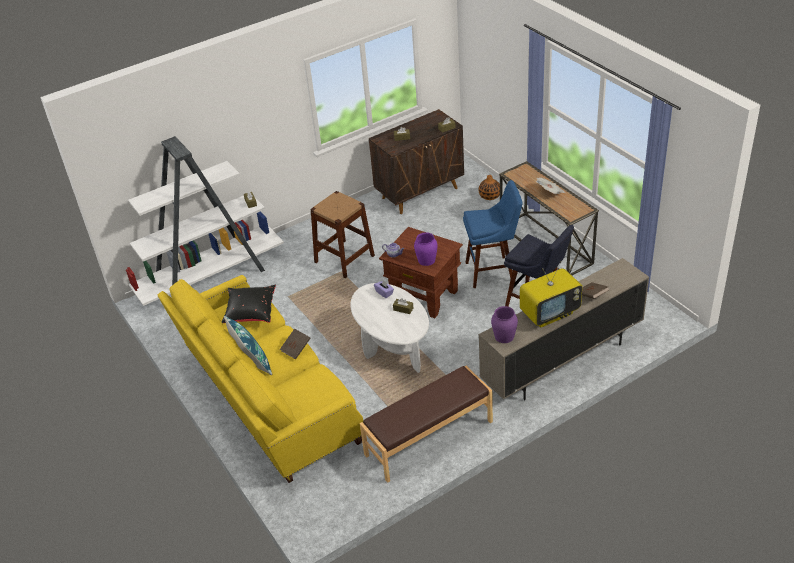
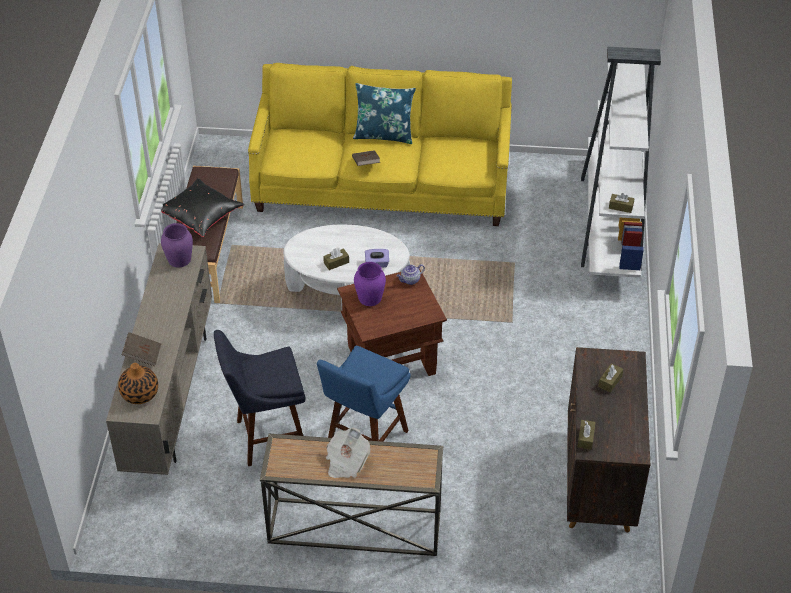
camera: 125 degrees right, 5 degrees up
black pillow [221,285,276,323] -> black pillow moved to [161,178,244,237]
brown stool [310,191,375,278] -> none
vase [479,175,500,200] -> vase moved to [118,363,158,404]
television [520,268,582,328] -> none

